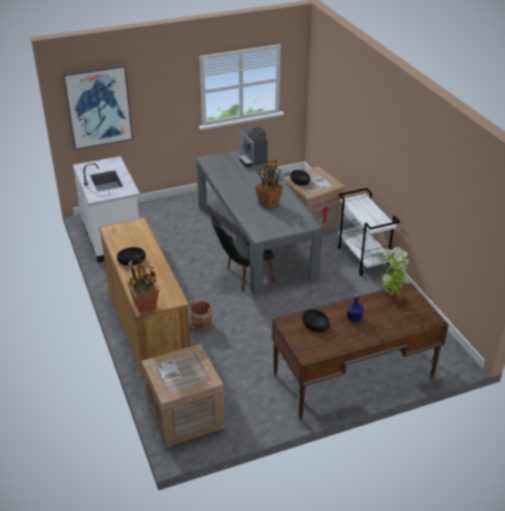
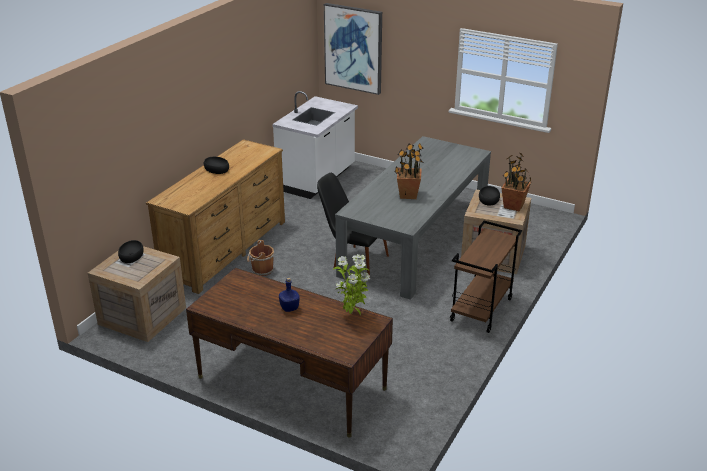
camera: 50 degrees right, 5 degrees down
potted plant [127,253,159,313] -> potted plant moved to [502,152,531,211]
coffee machine [239,126,268,168] -> none
black bowl [302,309,330,333] -> black bowl moved to [118,240,144,263]
white cart [337,188,400,276] -> brown cart [450,221,522,333]

